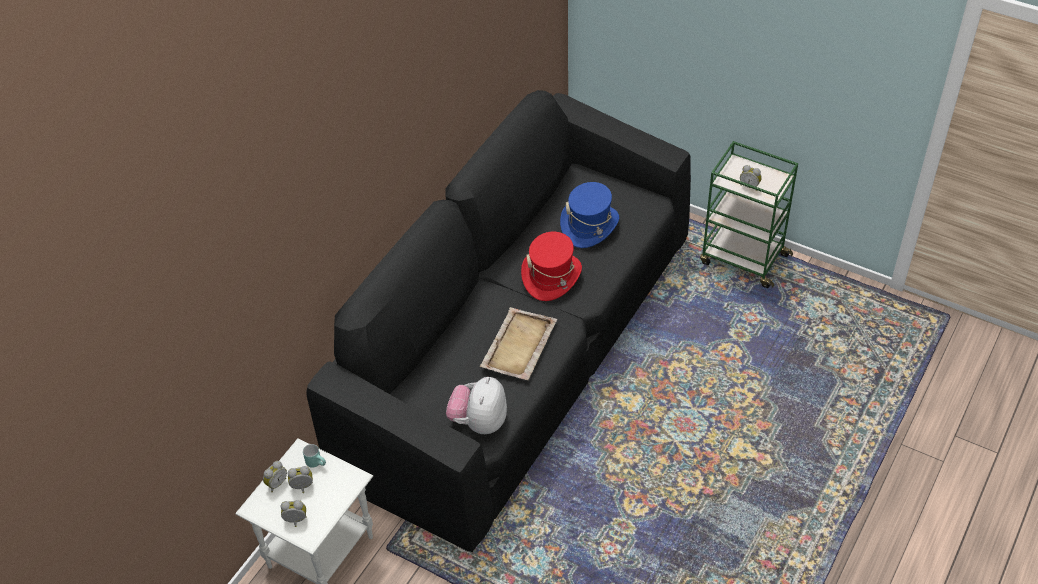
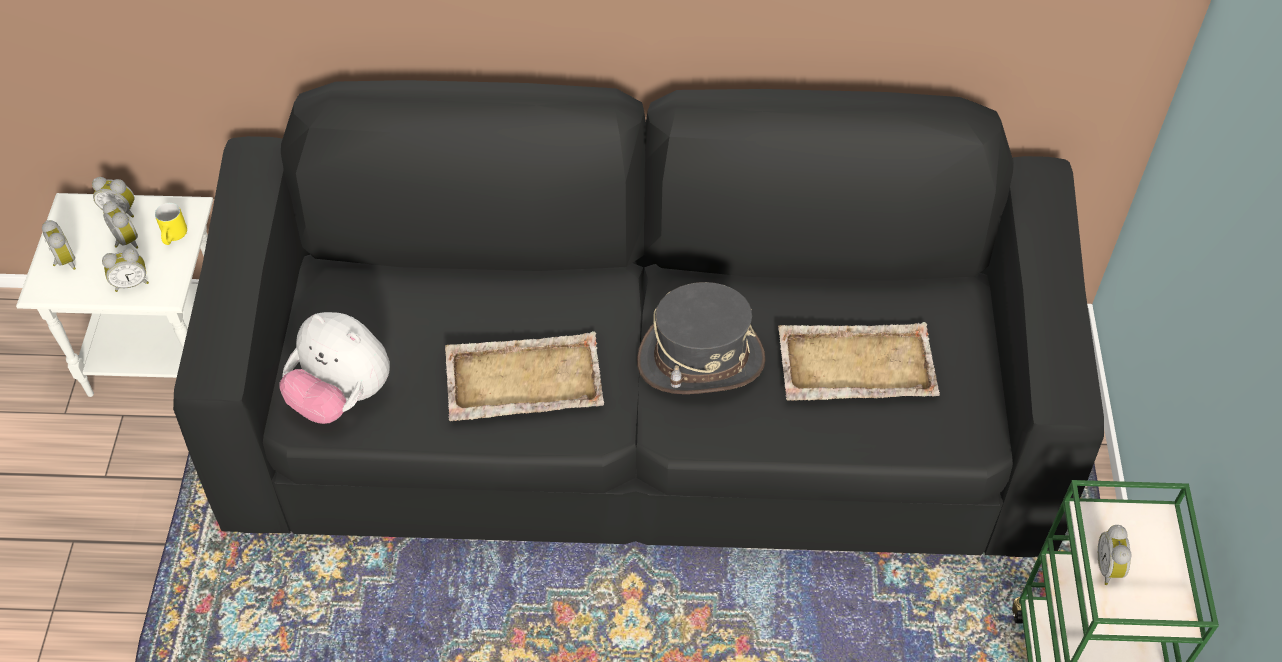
camera: 60 degrees right, 5 degrees up
turquoise mug [303,444,326,468] -> yellow mug [155,203,187,245]
plush toy [446,377,507,434] -> plush toy turned 135 degrees counterclockwise [279,312,390,424]
red hat [521,232,582,301] -> grey hat [637,282,766,394]
blue hat [560,182,619,248] -> beige tray [778,322,940,401]
none -> alarm clock [102,248,149,292]

